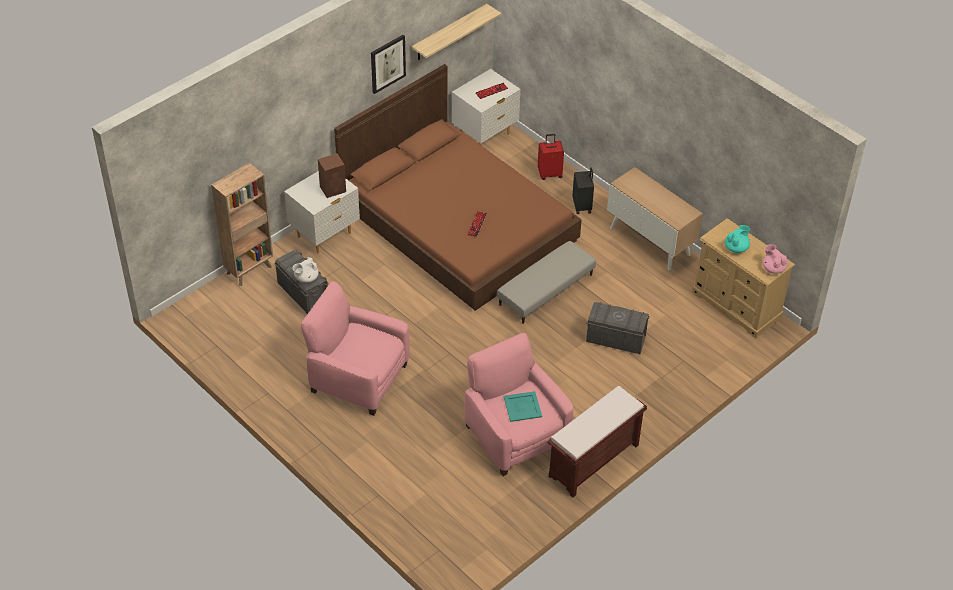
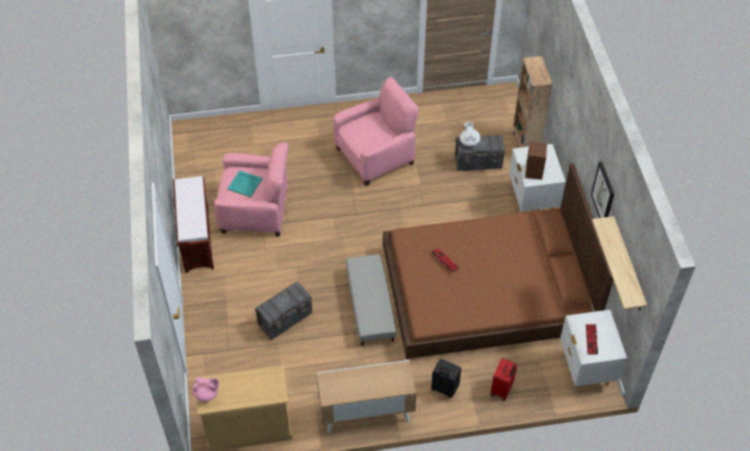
camera: 125 degrees right, 5 degrees up
turquoise teapot [725,225,750,253] -> none

